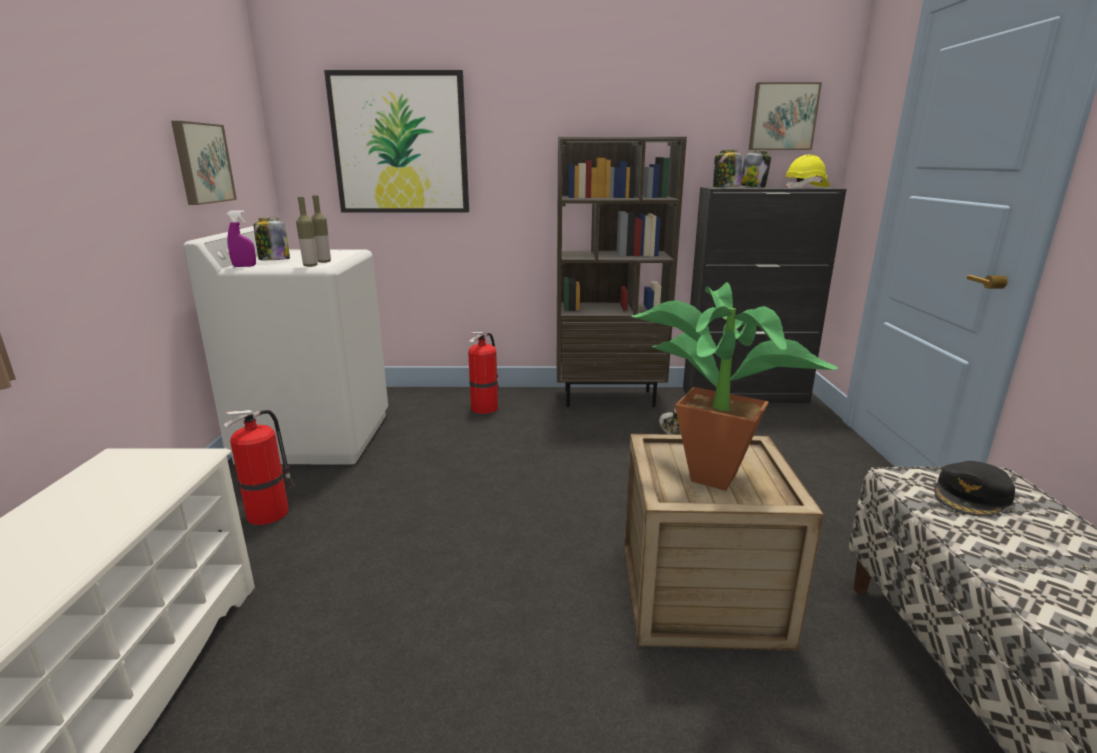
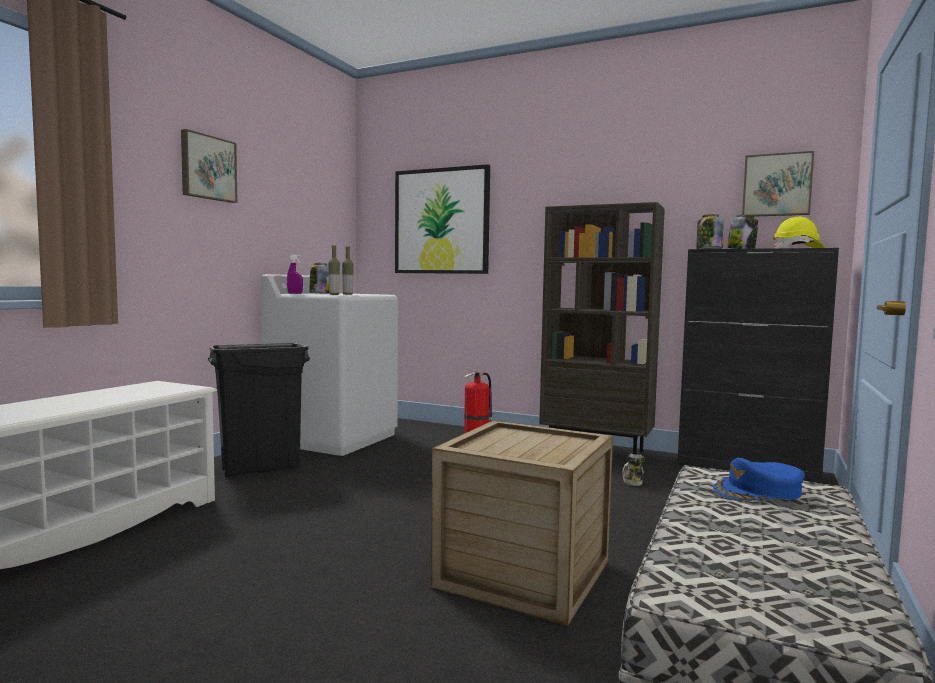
camera: 25 degrees right, 15 degrees down
picture [171,121,237,205] -> picture moved to [181,129,238,203]
fire extinguisher [224,410,295,525] -> black trash can [208,343,310,477]
potted plant [631,282,838,491] -> none
black cap [934,461,1015,516] -> blue cap [713,458,805,501]

